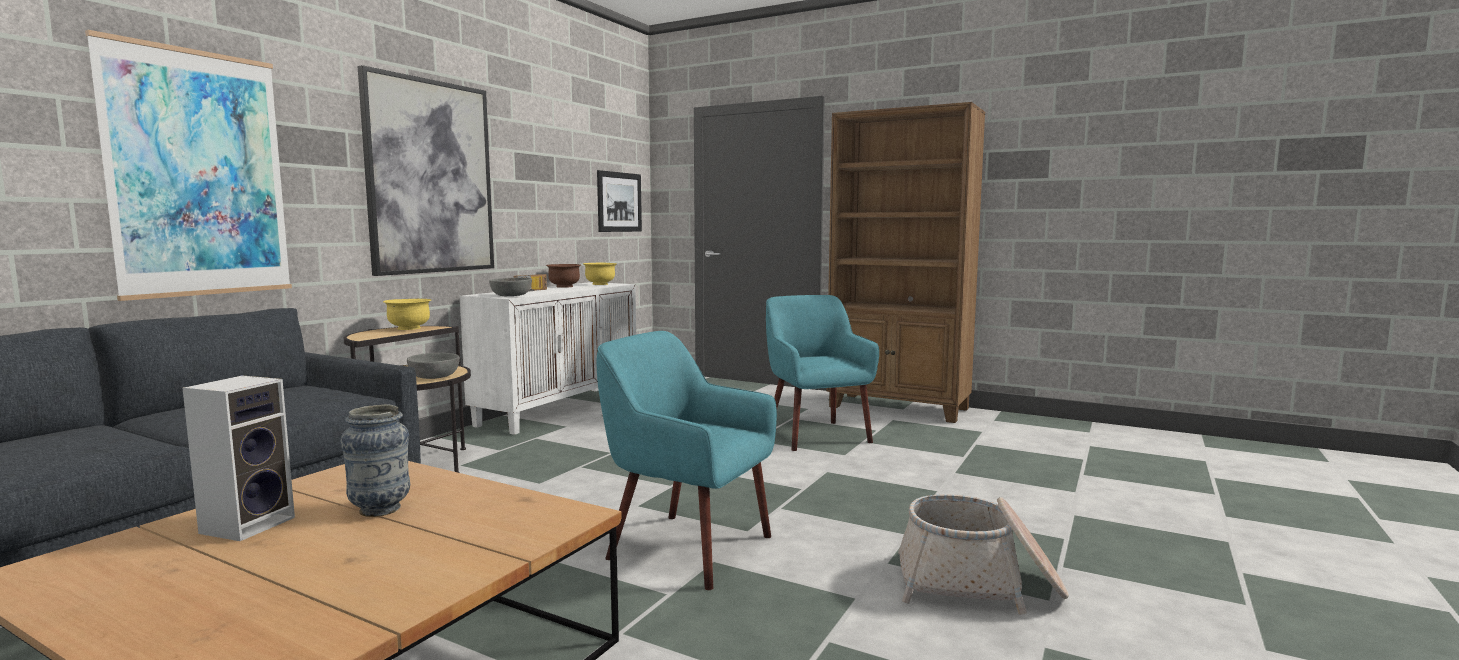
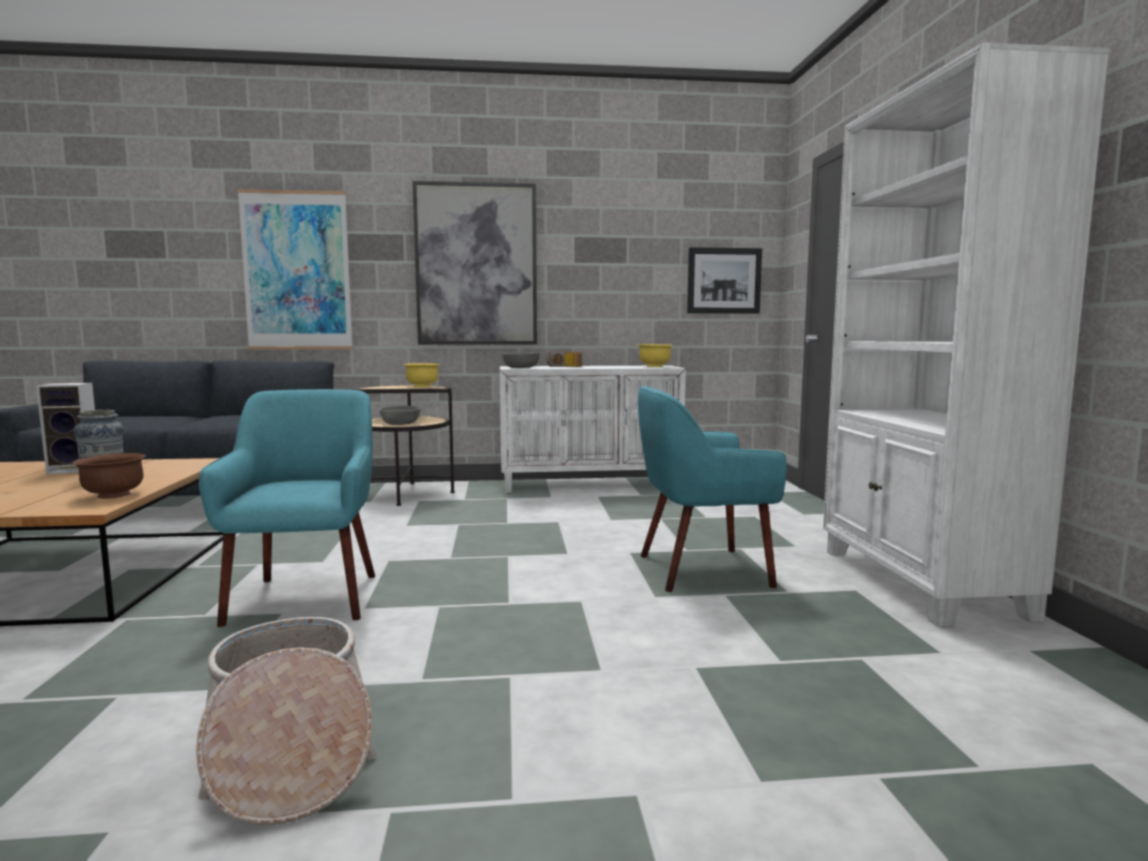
camera: 55 degrees right, 0 degrees up
brown bowl [546,264,581,288] -> brown bowl moved to [72,453,146,499]
turquoise armchair [766,295,879,451] -> turquoise armchair turned 135 degrees counterclockwise [638,386,787,592]
brown bookcase [827,102,985,423] -> white bookcase [823,42,1110,627]

